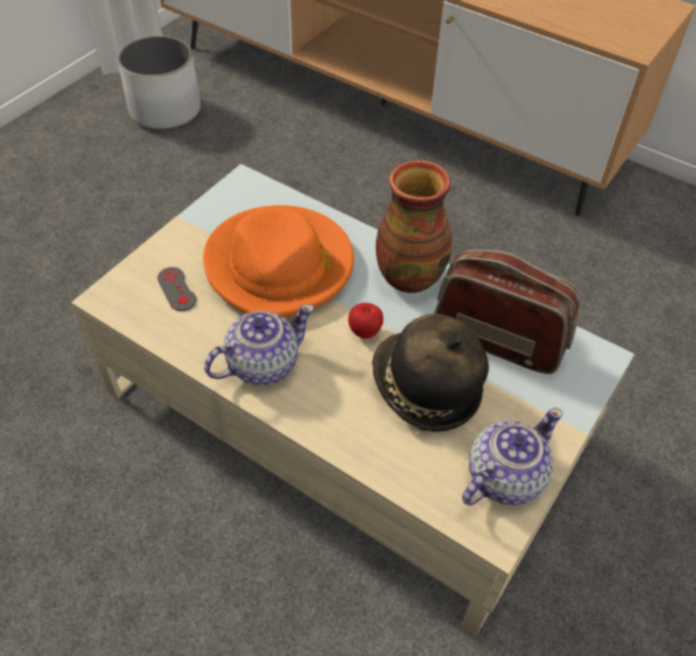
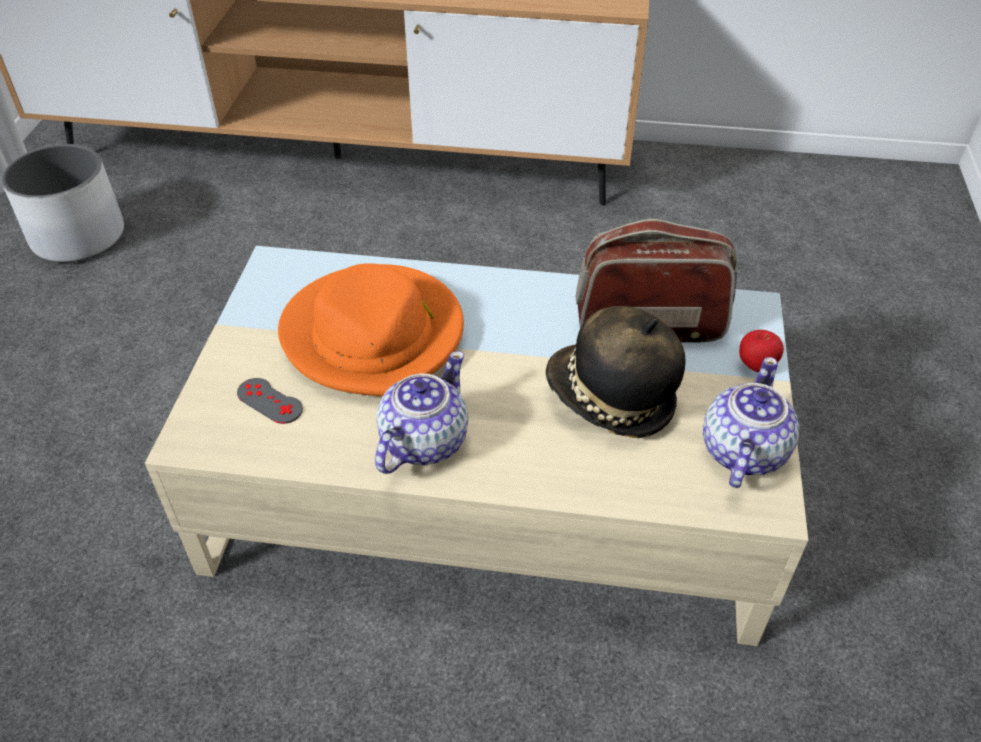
camera: 25 degrees left, 5 degrees down
apple [348,303,383,339] -> apple moved to [739,330,784,372]
vase [376,160,452,293] -> none

